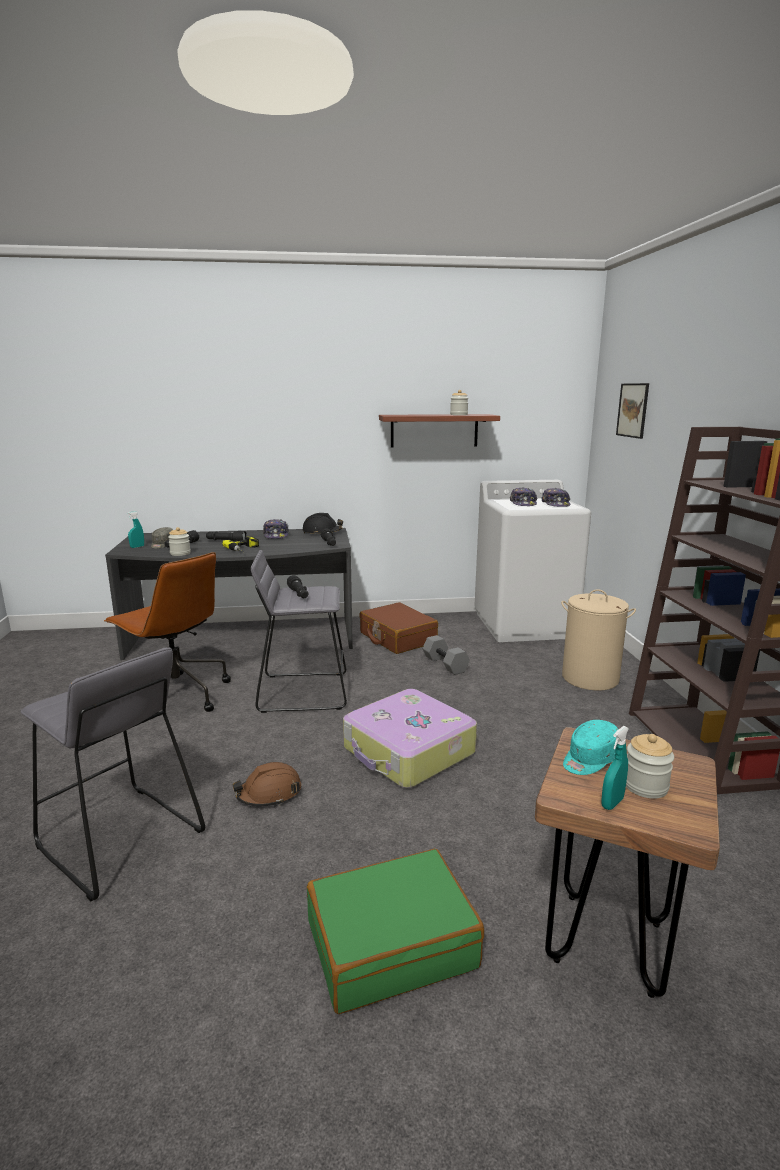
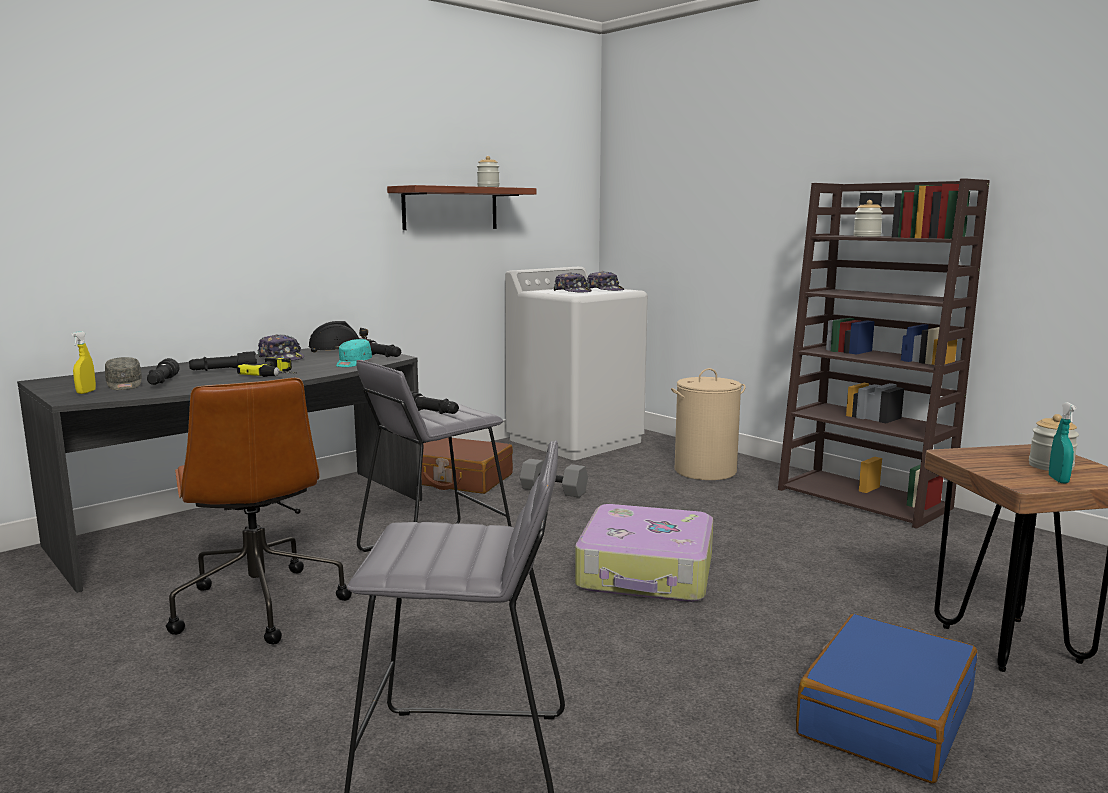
camera: 35 degrees left, 5 degrees down
brown office chair [104,552,231,712] -> brown office chair turned 60 degrees clockwise [166,378,352,644]
turquoise spray bottle [127,511,144,548] -> yellow spray bottle [71,331,96,394]
jar [168,527,191,556] -> jar moved to [853,200,883,237]
brown hard hat [232,762,301,806] -> none
green suitcase [307,849,484,1014] -> blue suitcase [796,614,977,783]
turquoise cap [563,720,619,775] -> turquoise cap moved to [336,339,372,367]
picture [616,383,649,439] -> none

